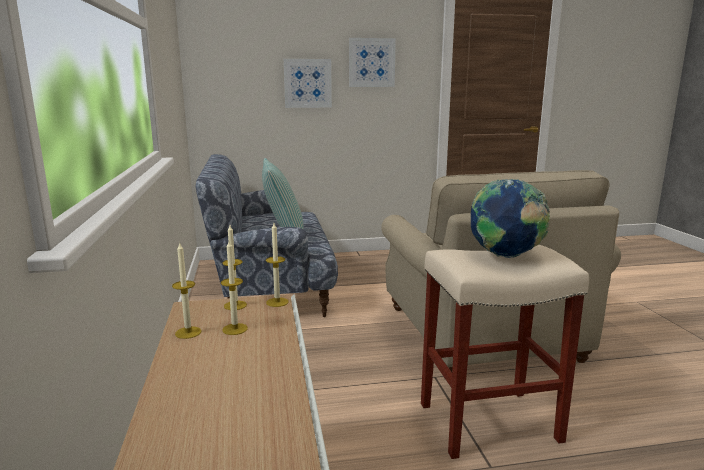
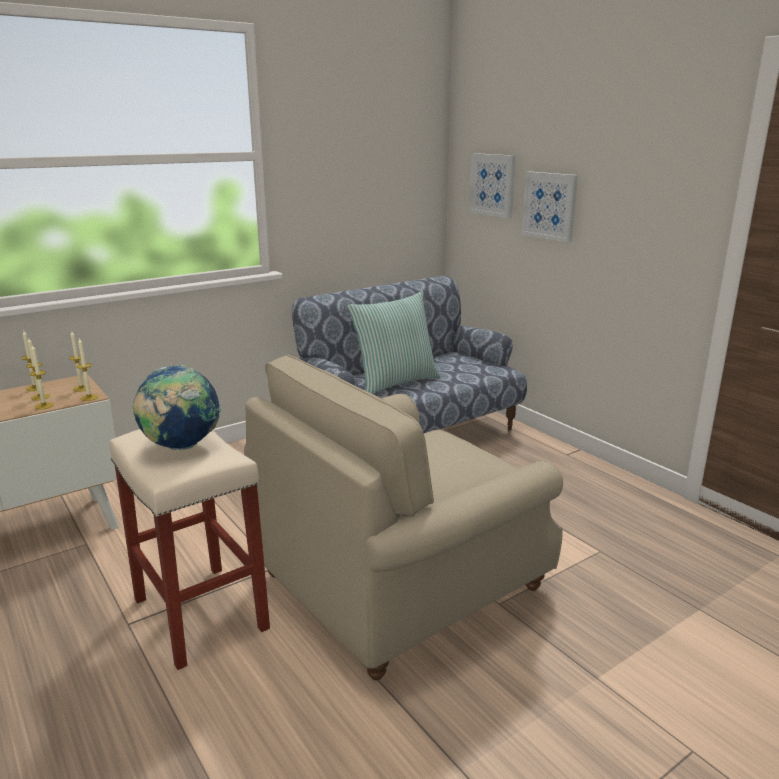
camera: 65 degrees right, 5 degrees up
picture [349,38,396,87] -> picture moved to [469,153,516,218]
none -> candle [30,345,54,409]

